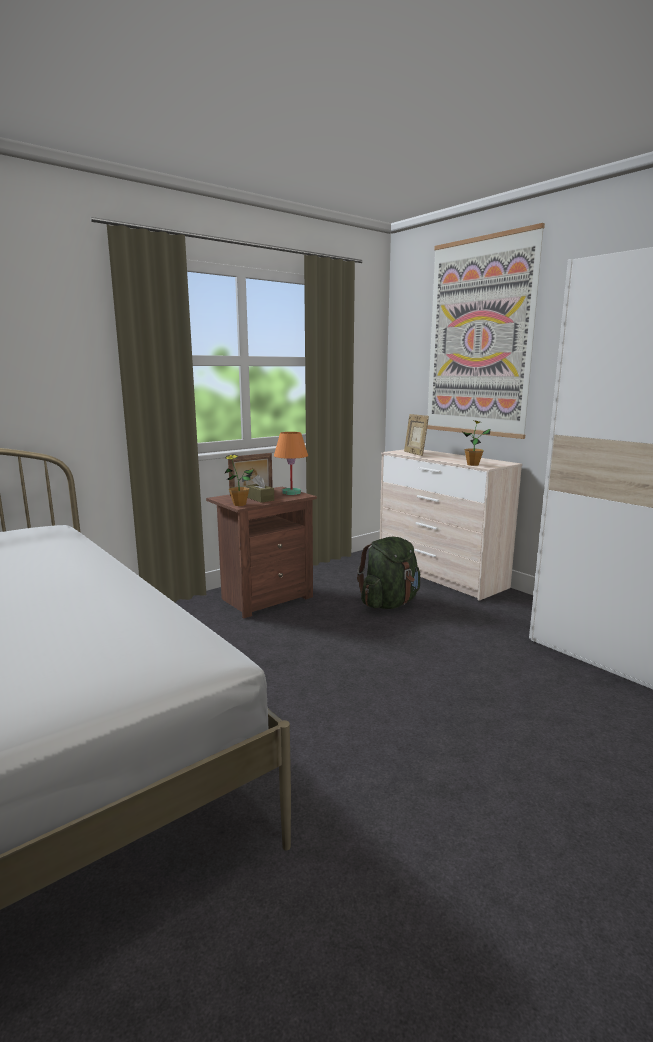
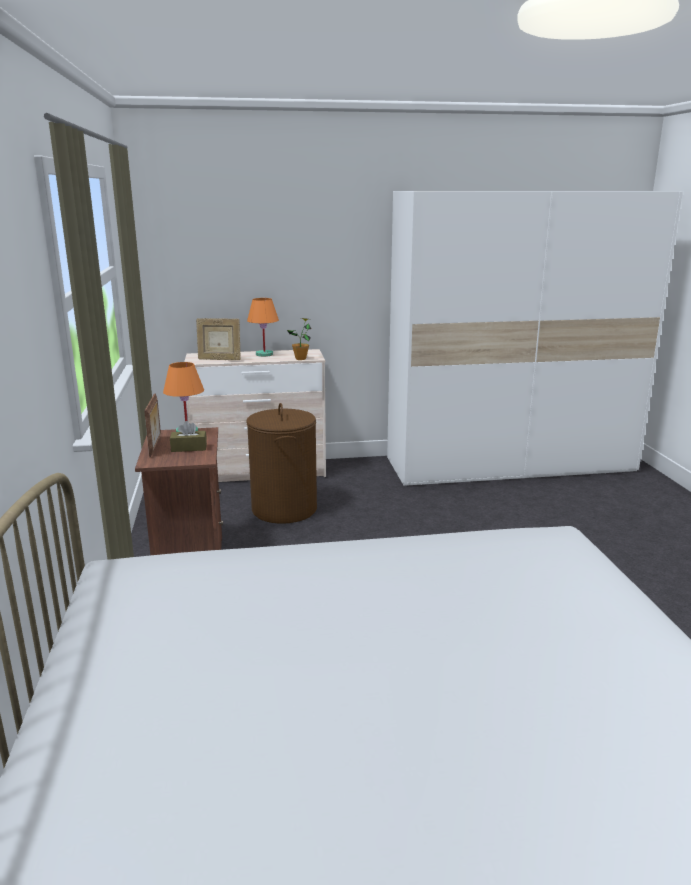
camera: 60 degrees left, 5 degrees up
potted plant [225,454,254,506] -> none
green backpack [357,537,420,609] -> brown laundry basket [246,403,317,524]
picture [427,223,545,439] -> none
none -> orange table lamp [247,298,279,357]

